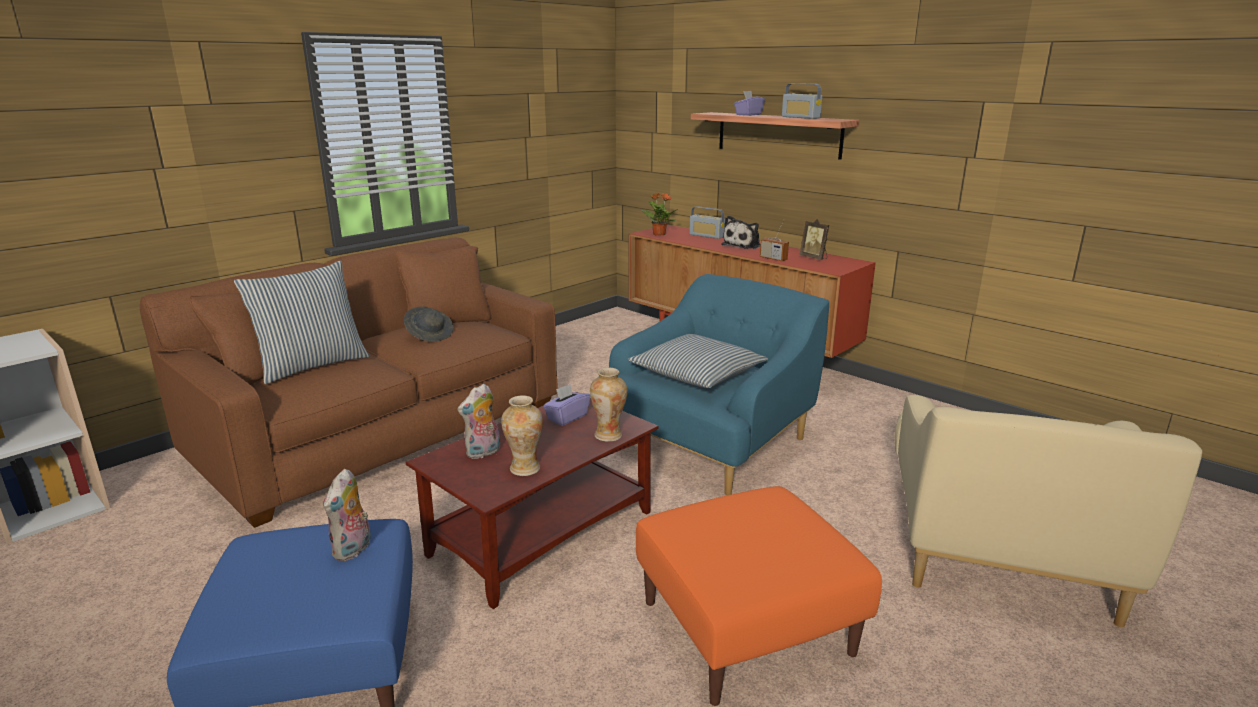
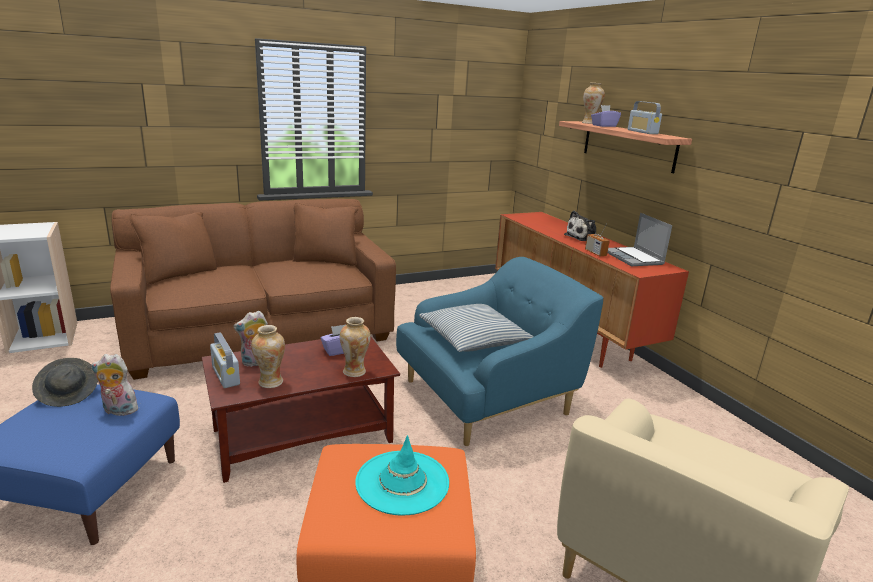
camera: 20 degrees right, 0 degrees up
pillow [234,261,369,384] -> none
plush toy [323,469,371,561] -> plush toy turned 60 degrees clockwise [91,354,141,418]
grey hat [404,306,453,341] -> grey hat moved to [32,358,98,407]
potted plant [641,193,678,236] -> none
radio [689,206,725,239] -> radio moved to [210,332,240,388]
picture frame [800,219,829,260] -> laptop [608,213,672,266]
none -> turquoise hat [355,435,449,516]
none -> vase [582,82,605,124]

